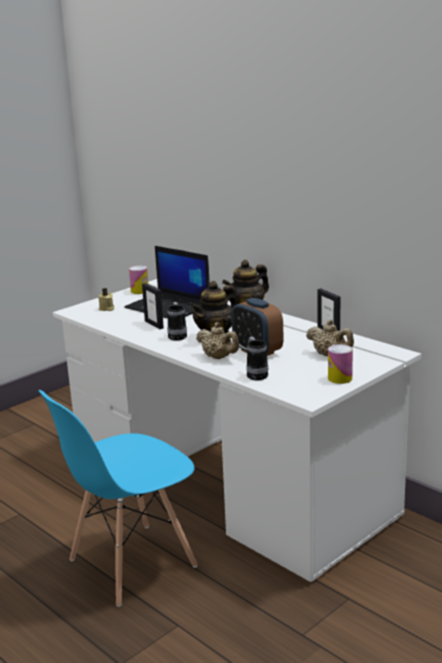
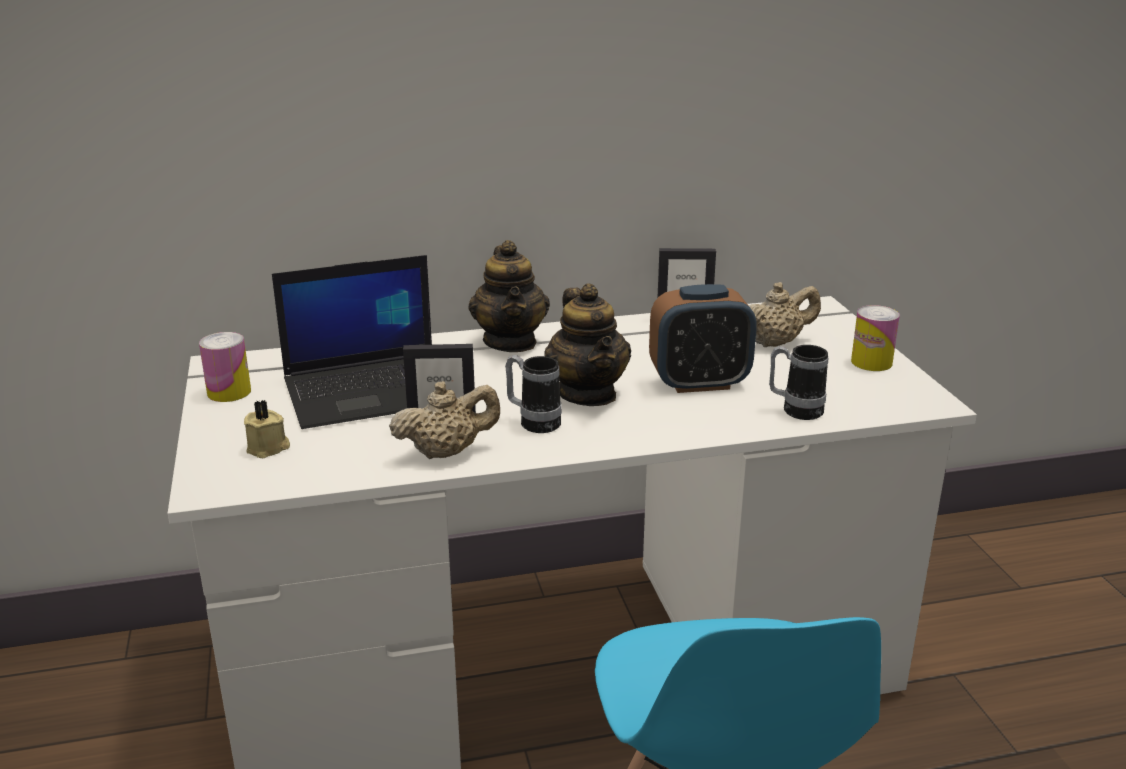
camera: 60 degrees left, 5 degrees up
beige teapot [196,322,239,359] -> beige teapot moved to [389,381,500,459]

